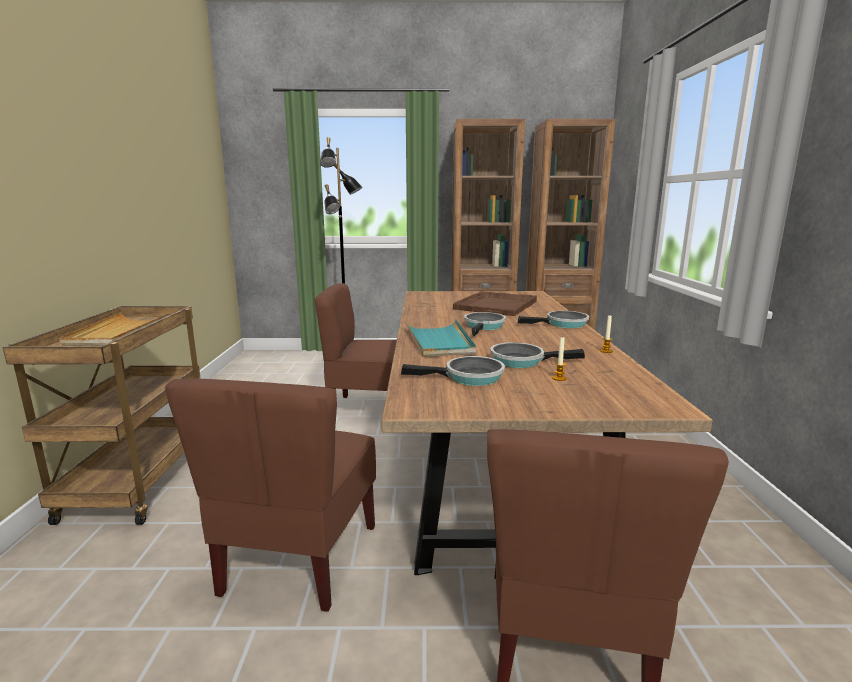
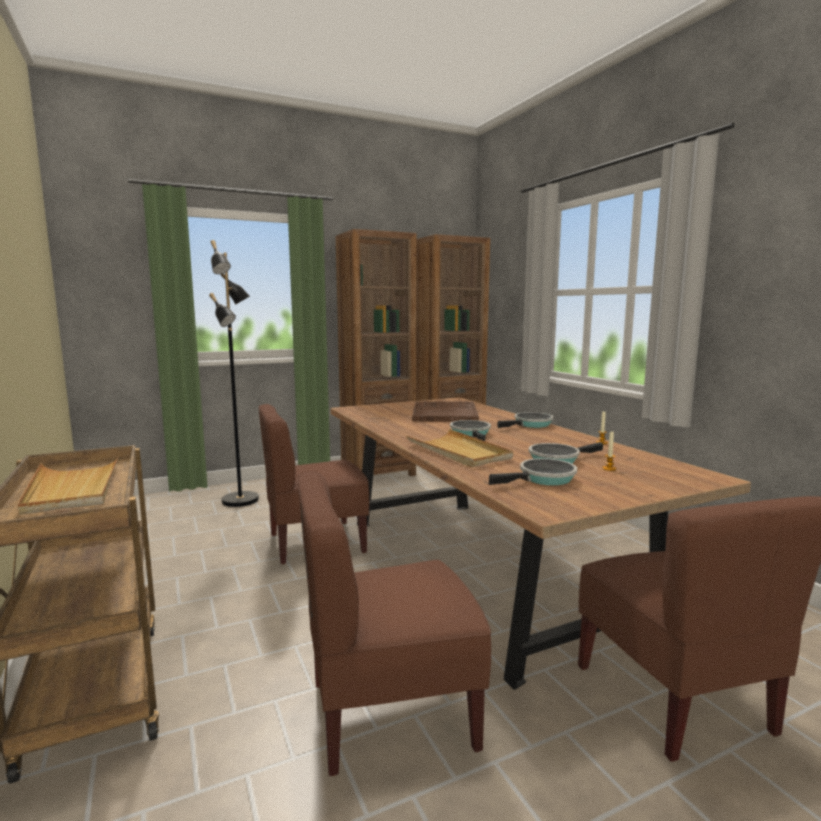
camera: 25 degrees left, 5 degrees down
brown chair [165,378,376,612] -> brown chair turned 90 degrees clockwise [298,471,491,776]
turquoise tray [405,319,476,357] -> beige tray [406,429,513,467]

